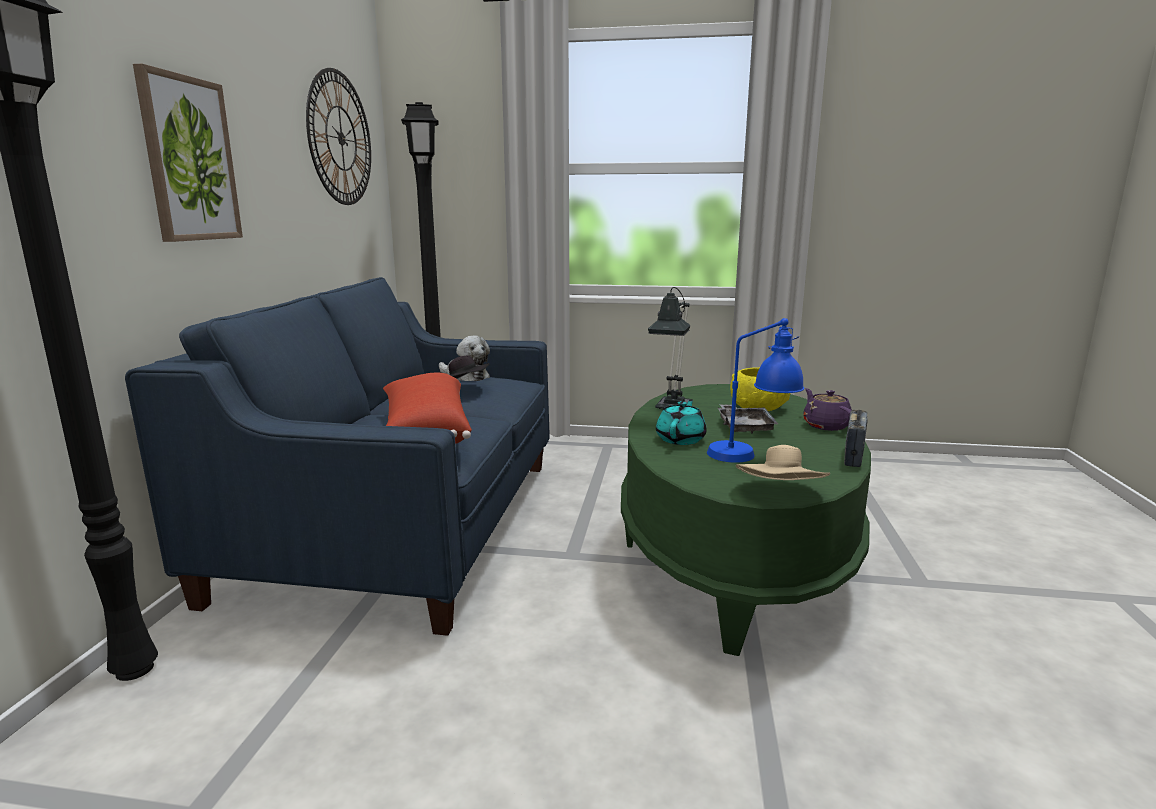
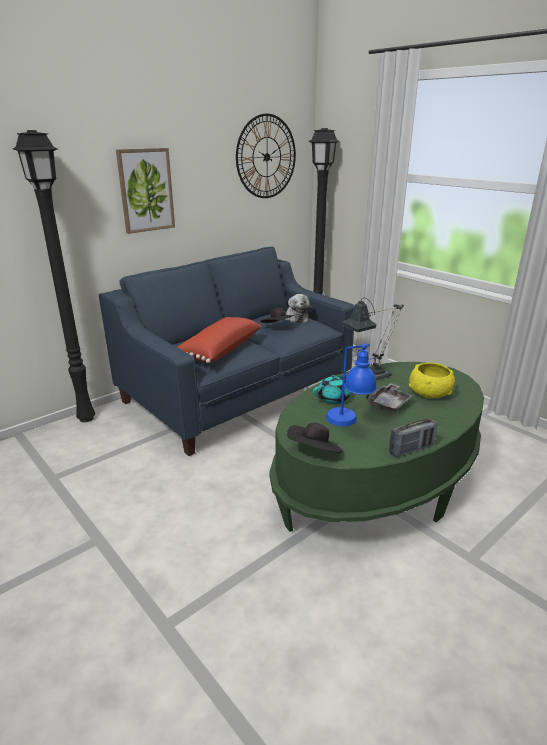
camera: 40 degrees right, 10 degrees up
beige hat [736,445,830,480] -> black hat [287,423,342,453]
purple teapot [803,388,852,431] -> none

